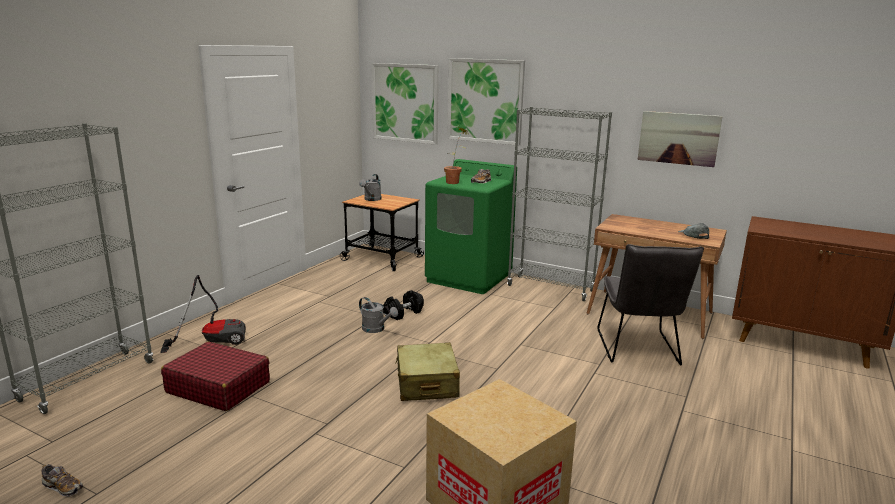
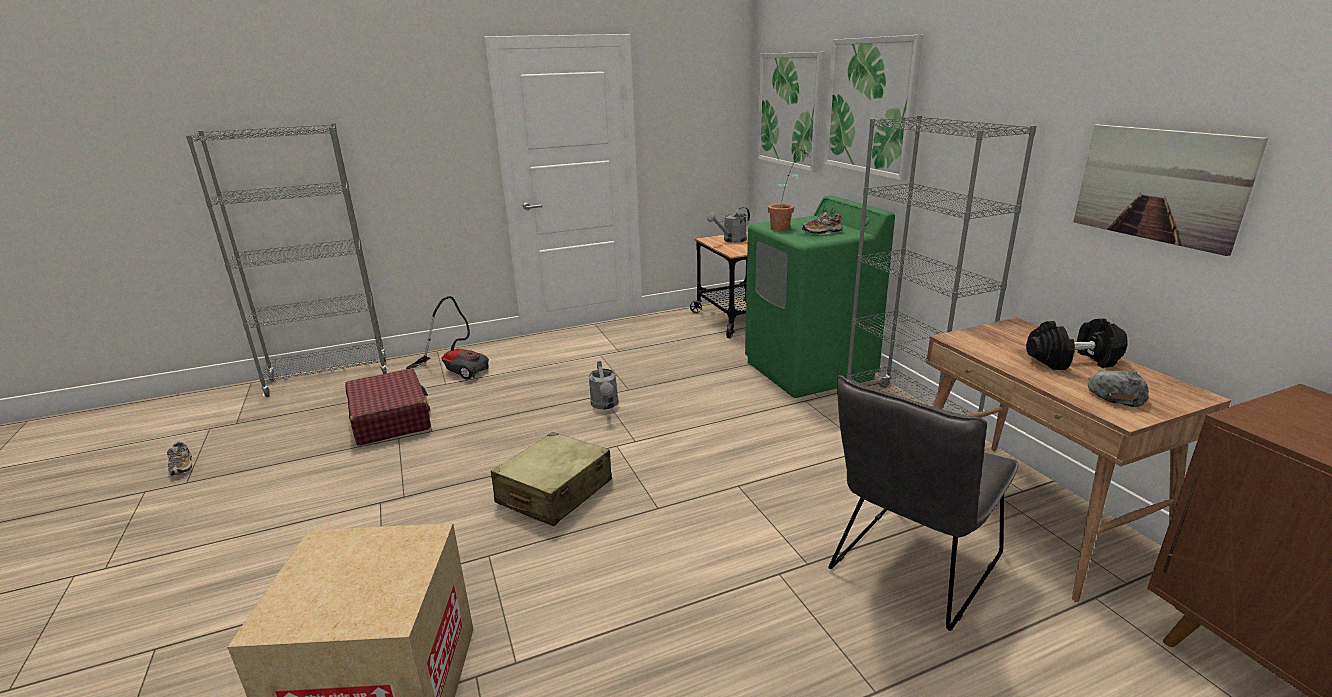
camera: 40 degrees right, 5 degrees up
black dumbbell [383,290,424,320] -> black dumbbell moved to [1026,318,1128,370]

